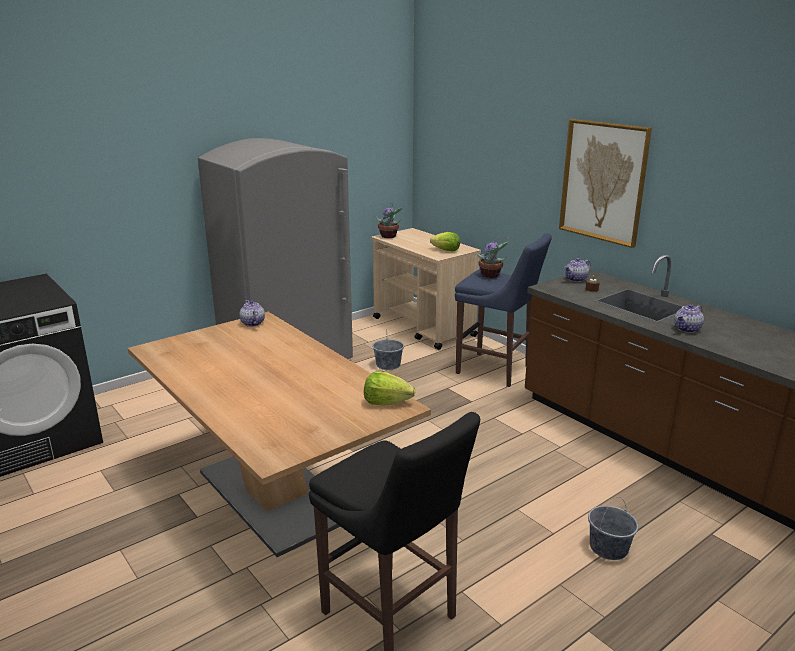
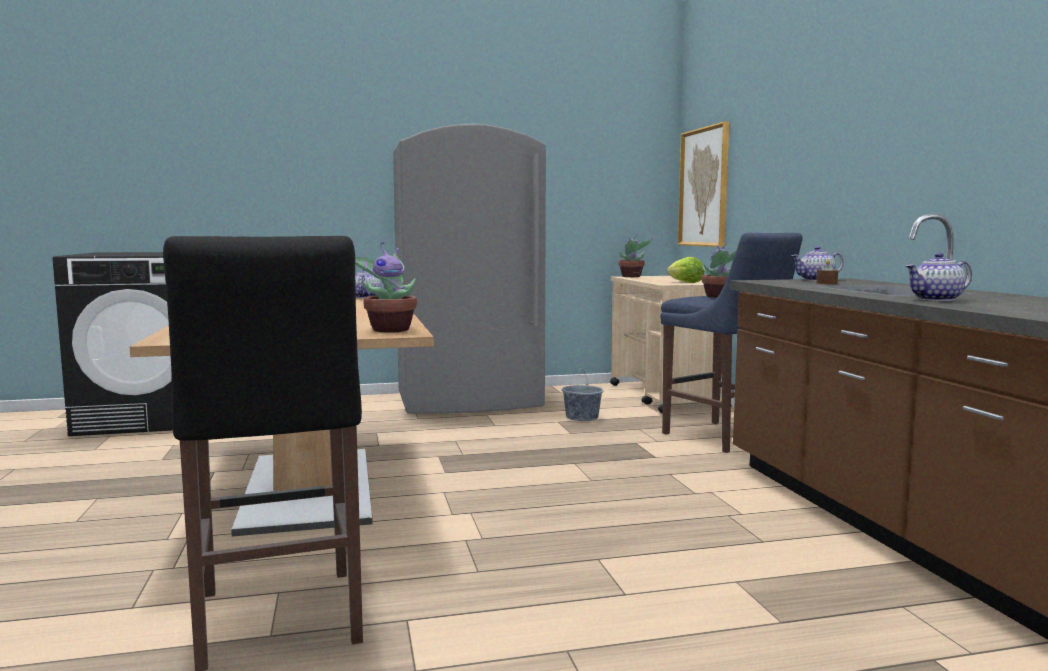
camera: 25 degrees right, 15 degrees down
lettuce [364,371,415,406] -> potted plant [355,242,417,333]
picture [559,119,652,248] -> picture moved to [678,121,729,247]
grey bucket [588,497,638,560] -> none

